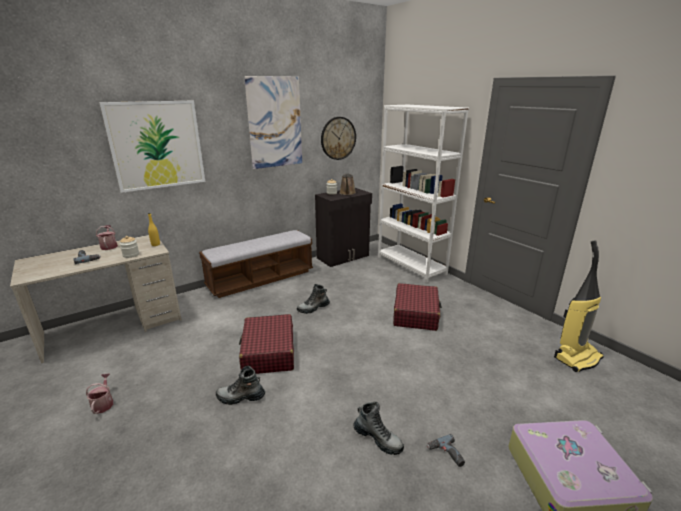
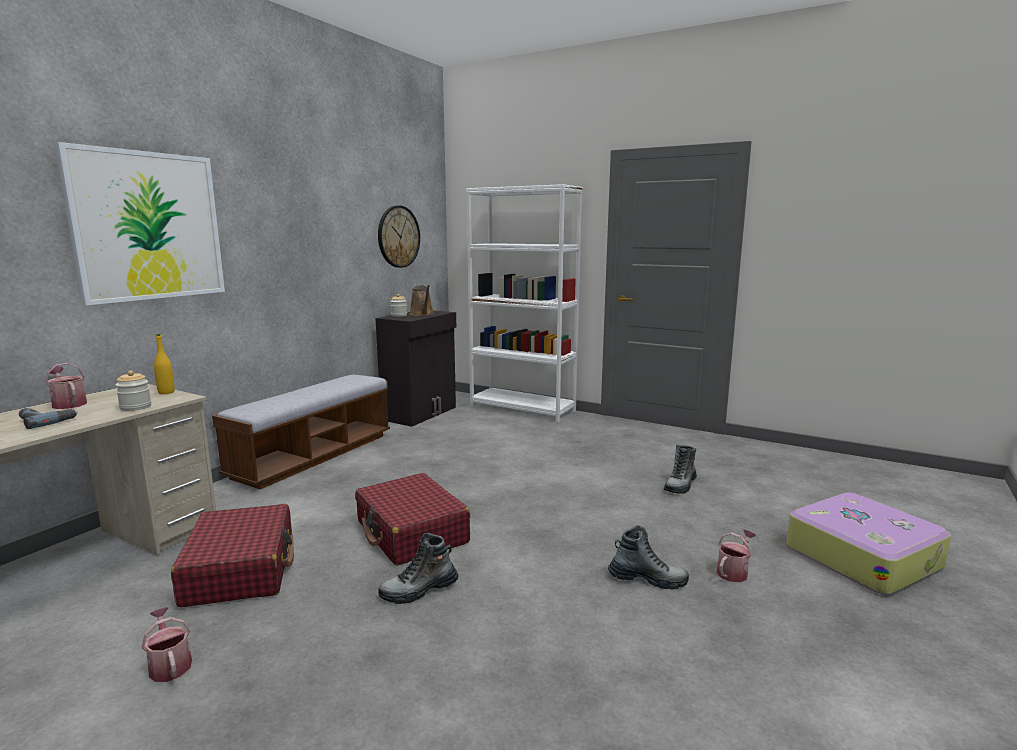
camera: 25 degrees left, 10 degrees down
picture [244,76,302,169] -> none
boot [297,284,330,314] -> boot moved to [664,445,697,494]
red suitcase [393,283,442,331] -> red suitcase moved to [171,504,294,607]
power drill [426,434,465,467] -> watering can [716,529,756,582]
vacuum cleaner [554,240,604,372] -> none

